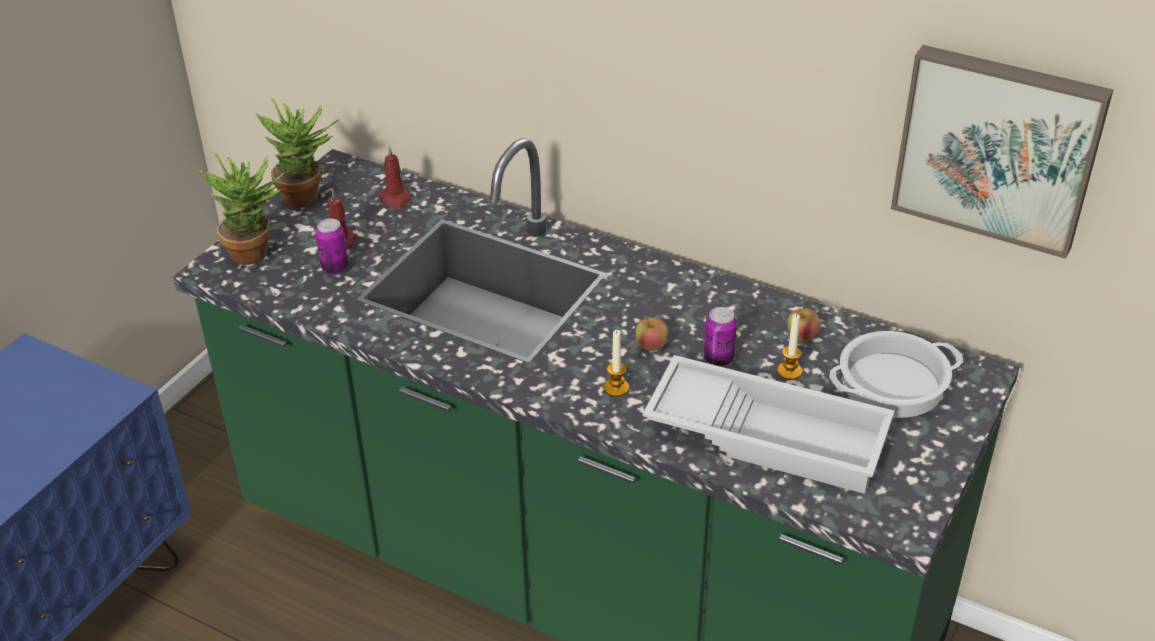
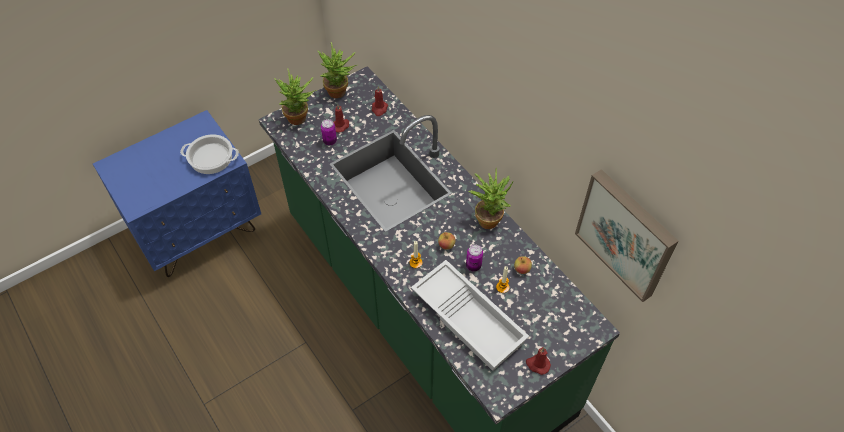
camera: 25 degrees right, 15 degrees up
cooking pot [829,331,963,418] -> cooking pot moved to [180,134,239,174]
none -> potted plant [468,168,513,229]
none -> red candle [526,347,551,375]

